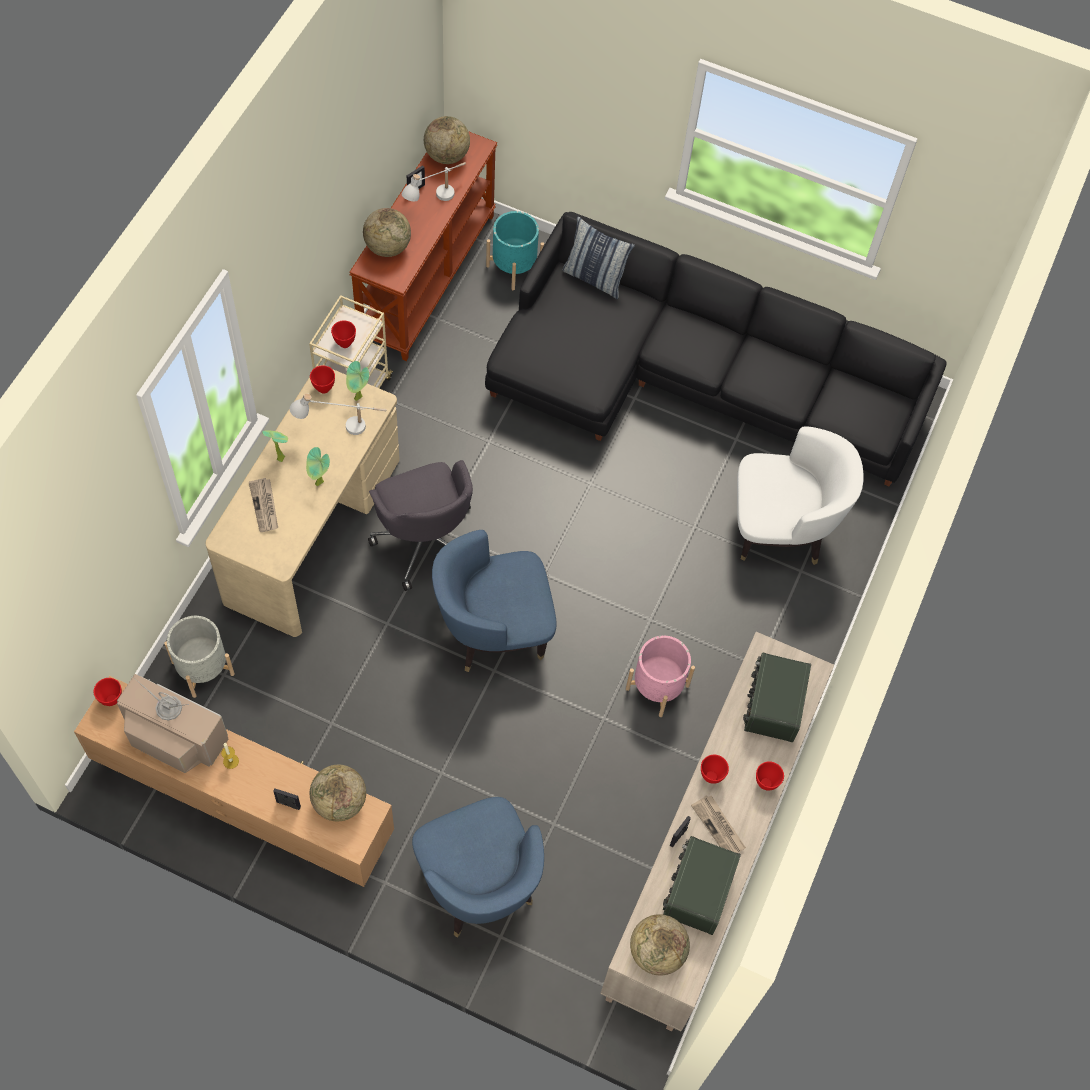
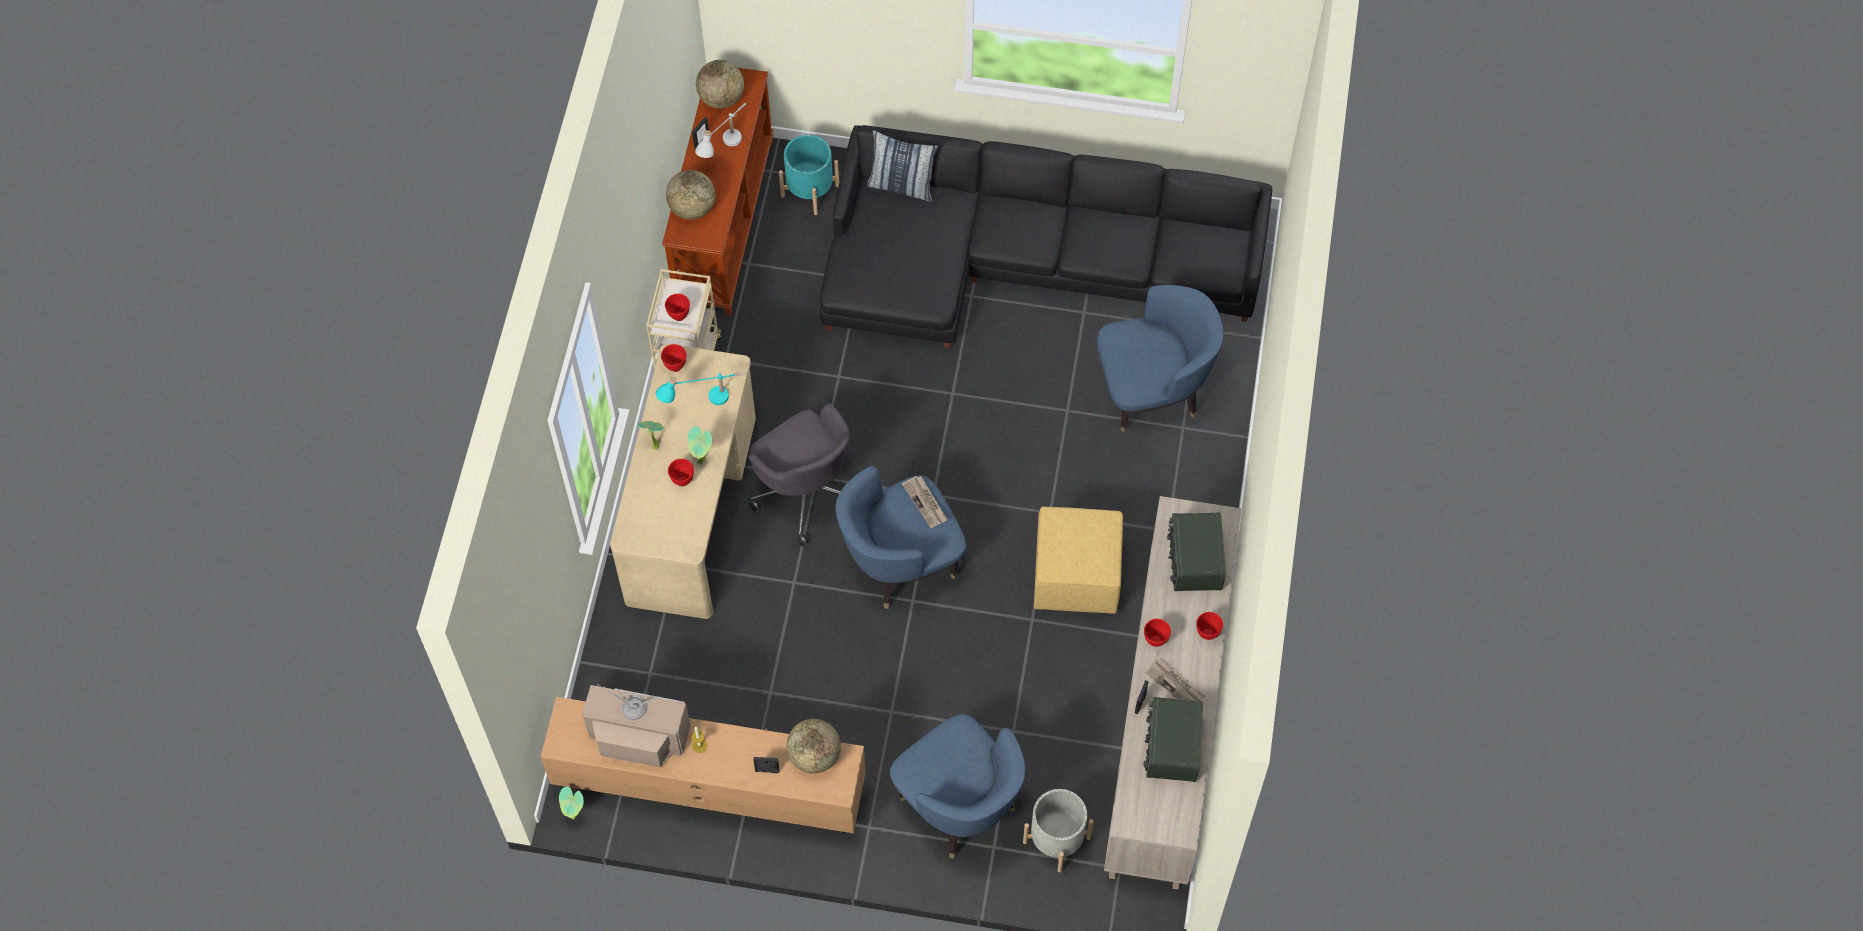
camera: 10 degrees left, 0 degrees up
red bowl [94,678,122,706] -> red bowl moved to [668,459,694,486]
grey planter [164,616,235,698] -> grey planter moved to [1023,789,1093,872]
newspaper [249,478,278,532] -> newspaper moved to [902,476,948,528]
white table lamp [289,393,386,435] -> turquoise table lamp [656,372,747,405]
potted plant [346,361,369,401] -> potted plant moved to [559,786,584,820]
pink planter [626,636,695,717] -> yellow ottoman [1034,506,1123,614]
globe [630,914,690,976] -> none
white armchair [737,426,863,565] -> blue armchair [1097,285,1224,432]

